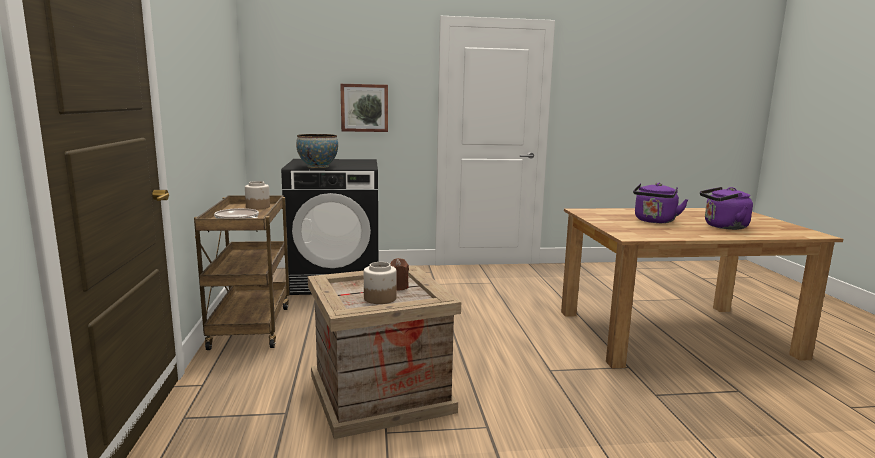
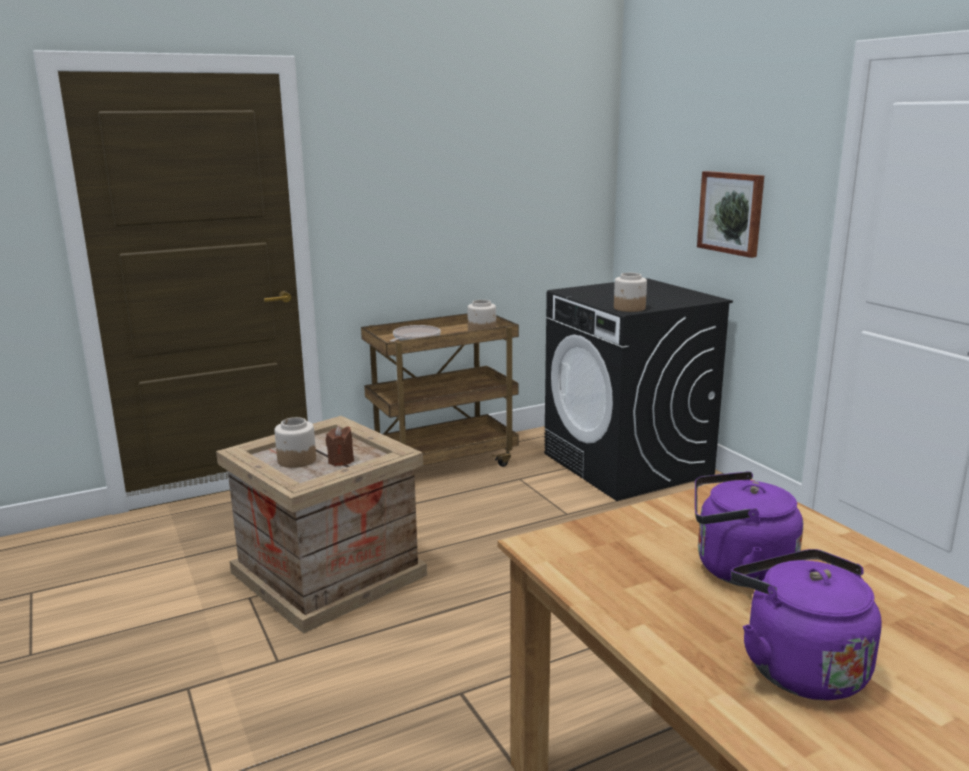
camera: 70 degrees right, 5 degrees up
bowl [296,134,338,168] -> none
none -> jar [614,273,647,312]

